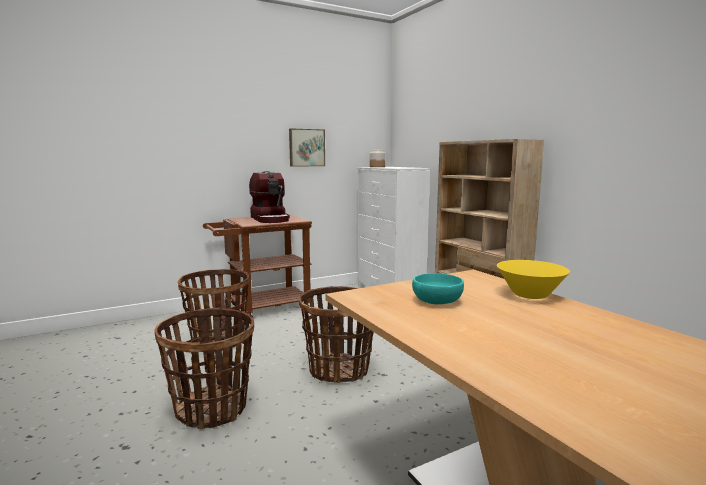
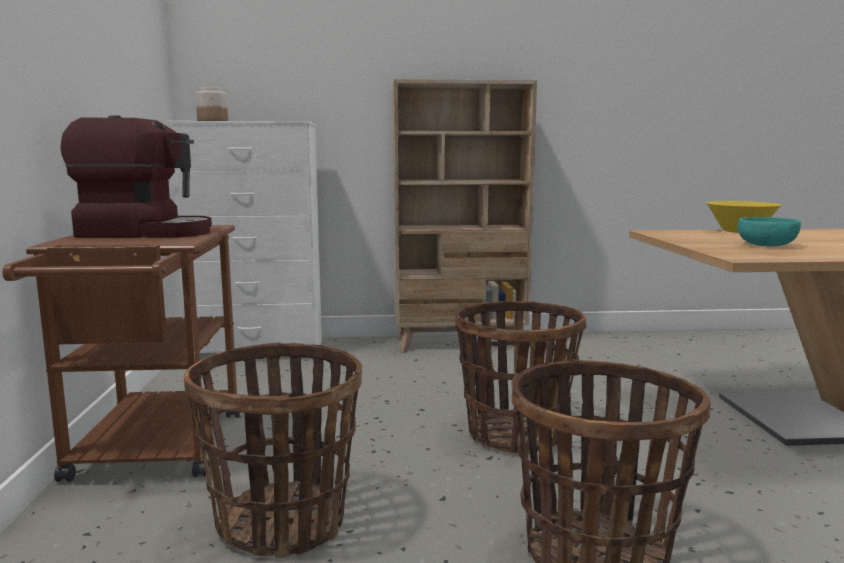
camera: 65 degrees left, 0 degrees up
picture [289,129,325,167] -> none

